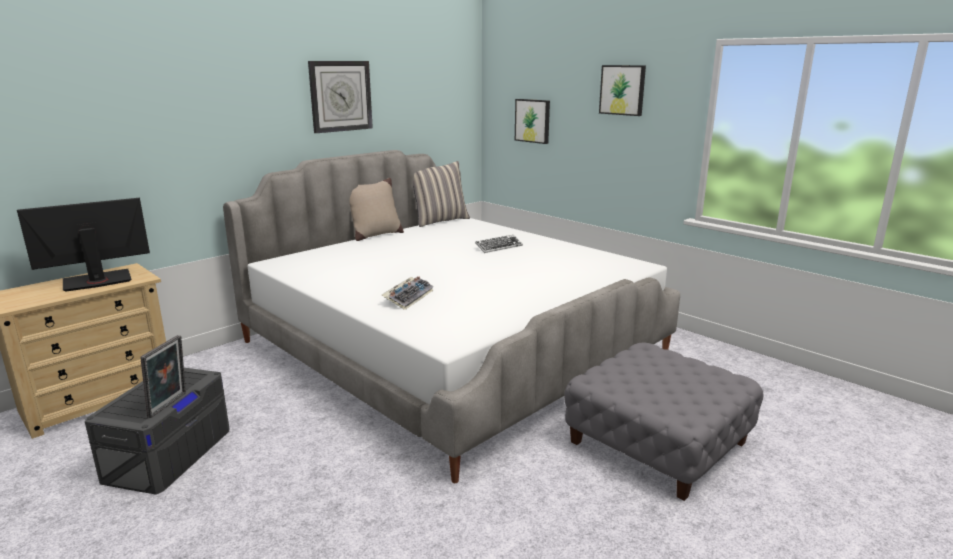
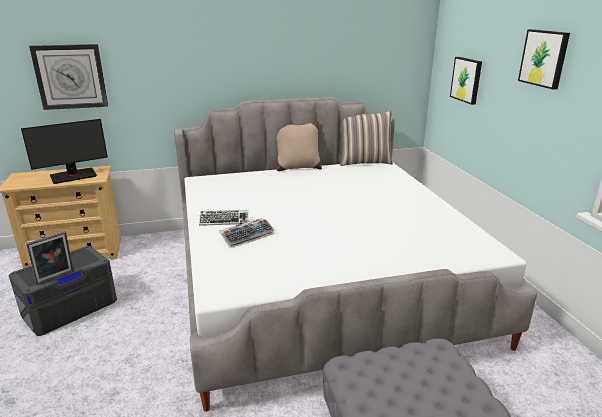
camera: 30 degrees right, 5 degrees up
monitor [17,198,150,291] -> monitor turned 150 degrees clockwise [21,119,108,184]
wall clock [308,61,373,133] -> wall clock moved to [29,44,108,110]
keyboard [475,235,523,253] -> keyboard moved to [199,210,249,226]

